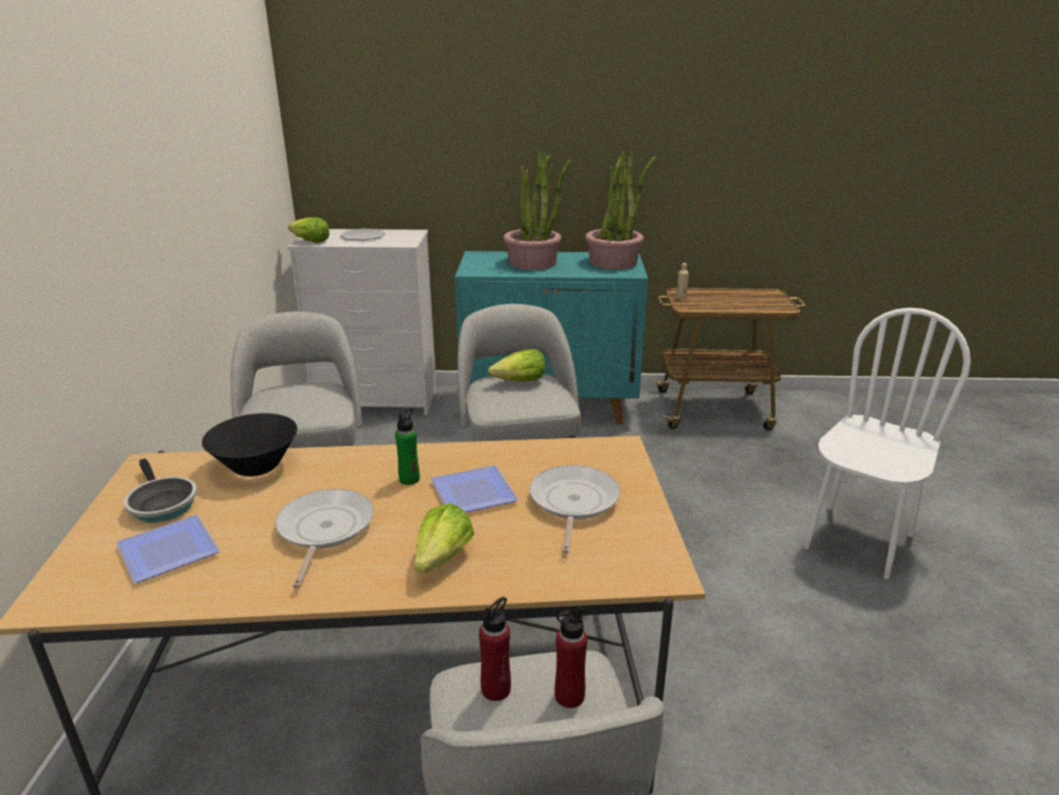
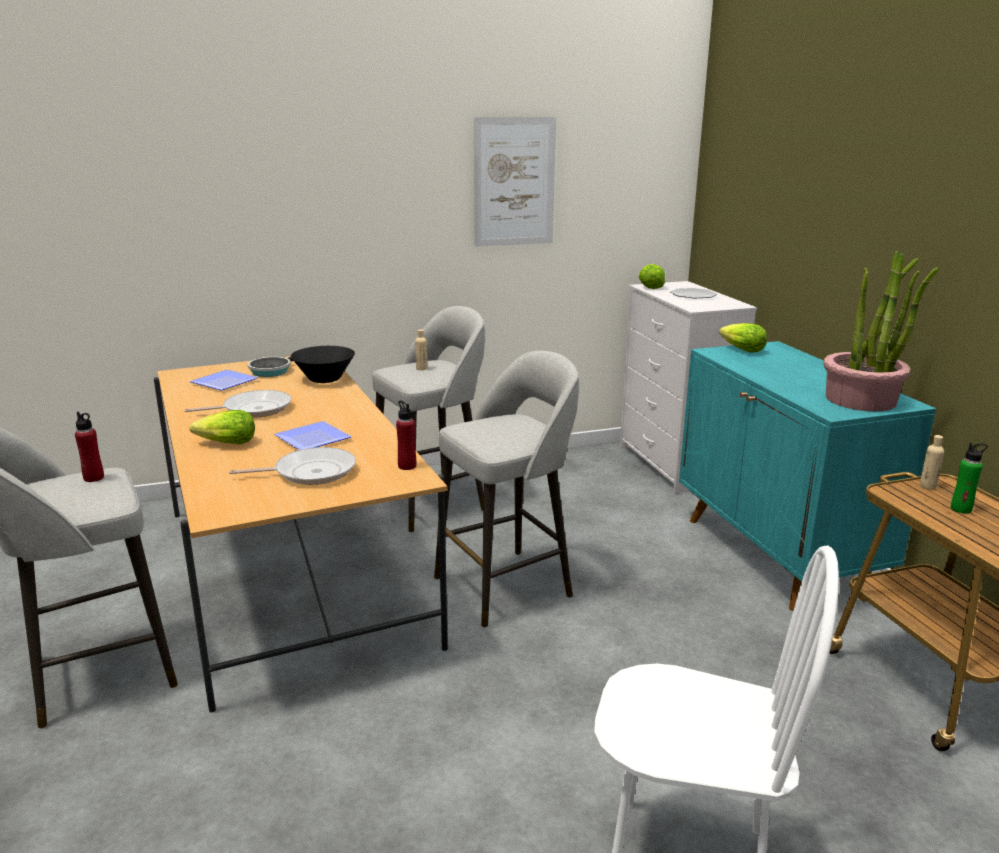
camera: 70 degrees right, 5 degrees down
green bottle [395,409,420,485] -> green bottle moved to [951,443,988,514]
lettuce [488,349,546,381] -> lettuce moved to [719,323,767,353]
potted plant [503,151,571,270] -> none
red bottle [555,607,587,708] -> red bottle moved to [396,400,416,470]
none -> beige bottle [415,329,427,370]
none -> picture [474,117,556,246]

